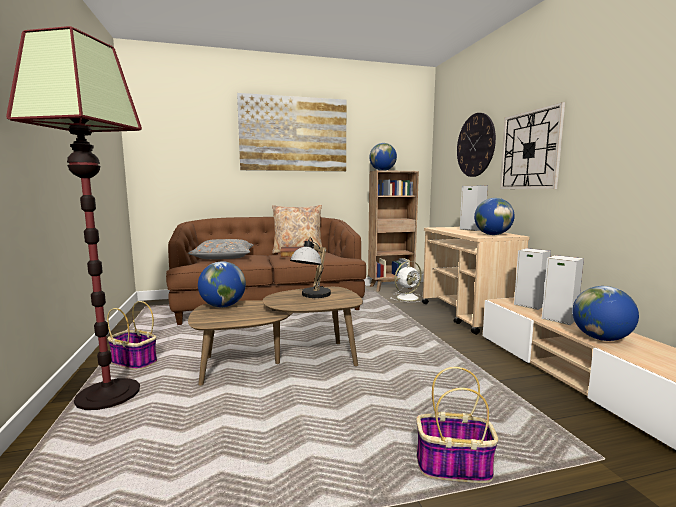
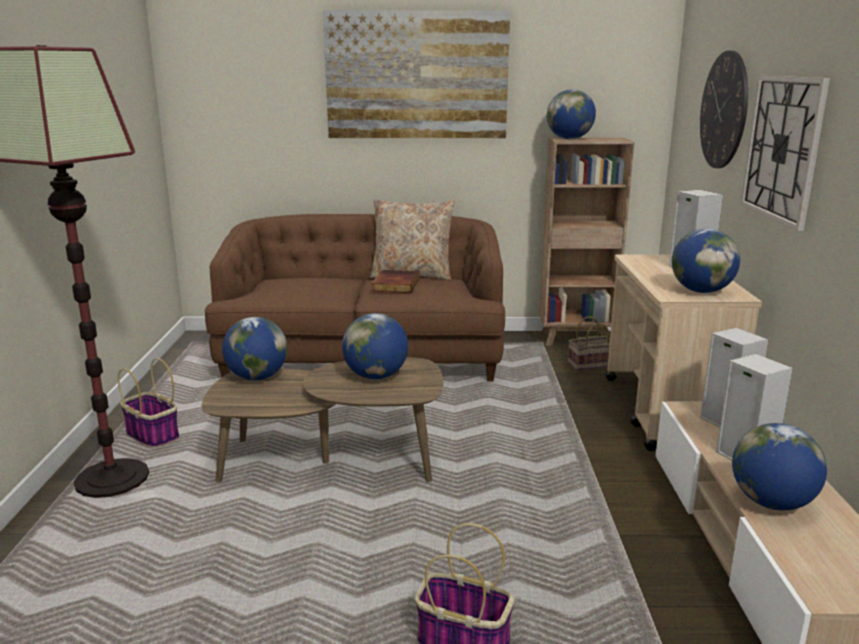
camera: 15 degrees right, 10 degrees up
grey pillow [188,239,254,259] -> none
table lamp [290,237,331,298] -> globe [342,313,408,379]
white fan [390,261,423,302] -> basket [568,316,610,370]

